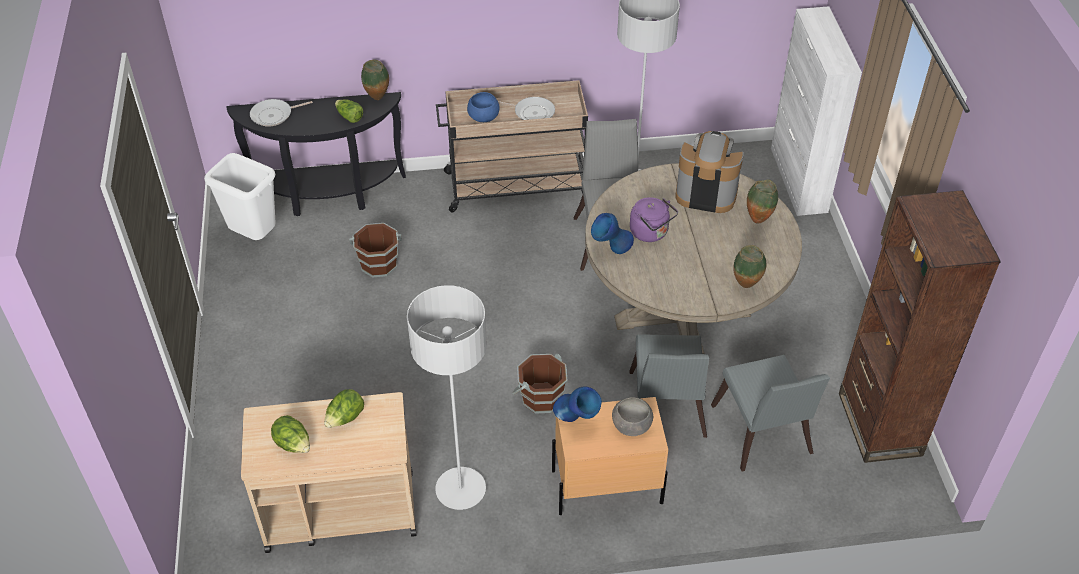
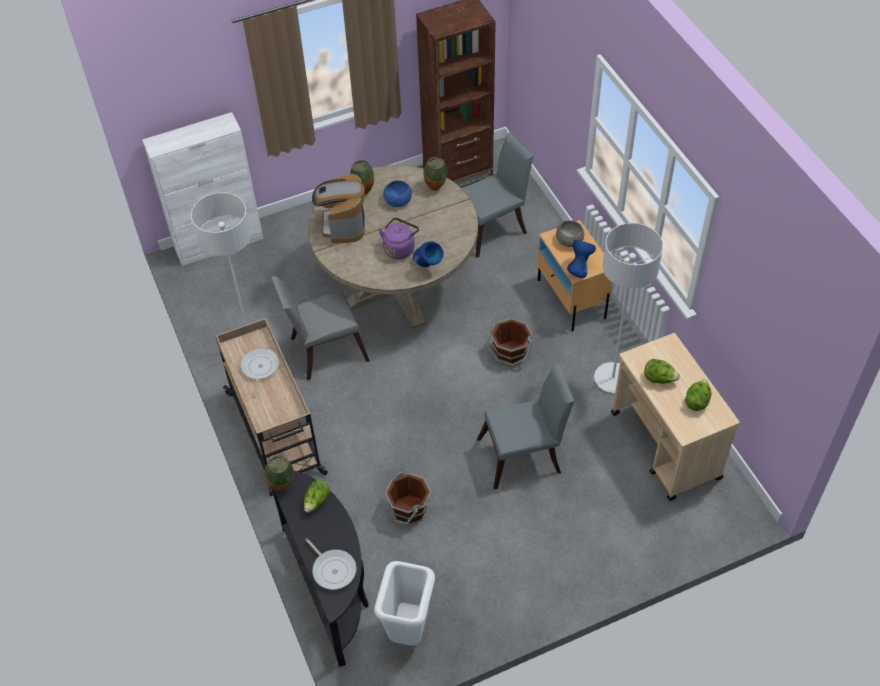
camera: 105 degrees left, 5 degrees up
blue bowl [467,92,500,122] -> blue bowl moved to [383,180,412,207]
grey chair [629,334,709,438] -> grey chair moved to [477,363,574,490]

